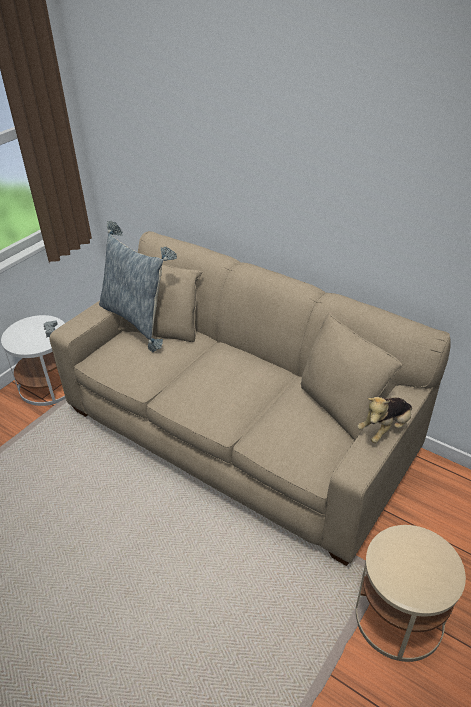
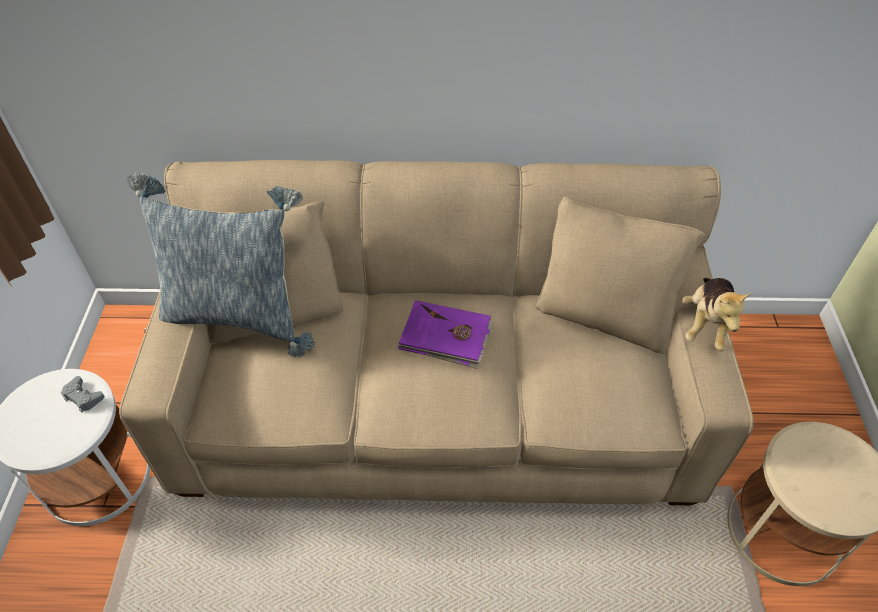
camera: 35 degrees left, 10 degrees up
none -> purple book [398,300,492,369]

